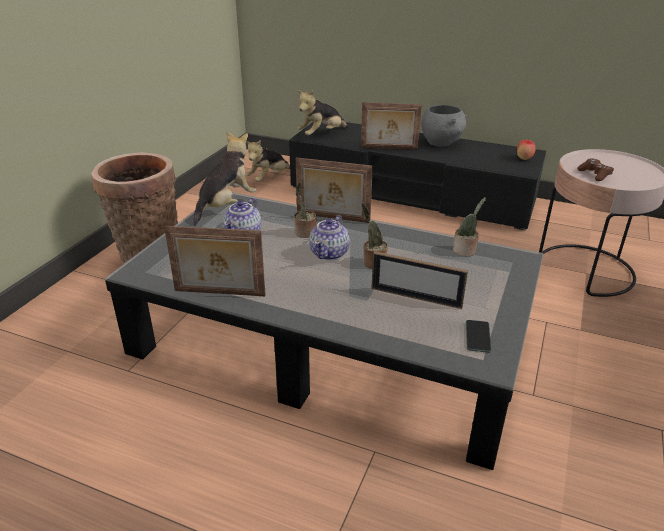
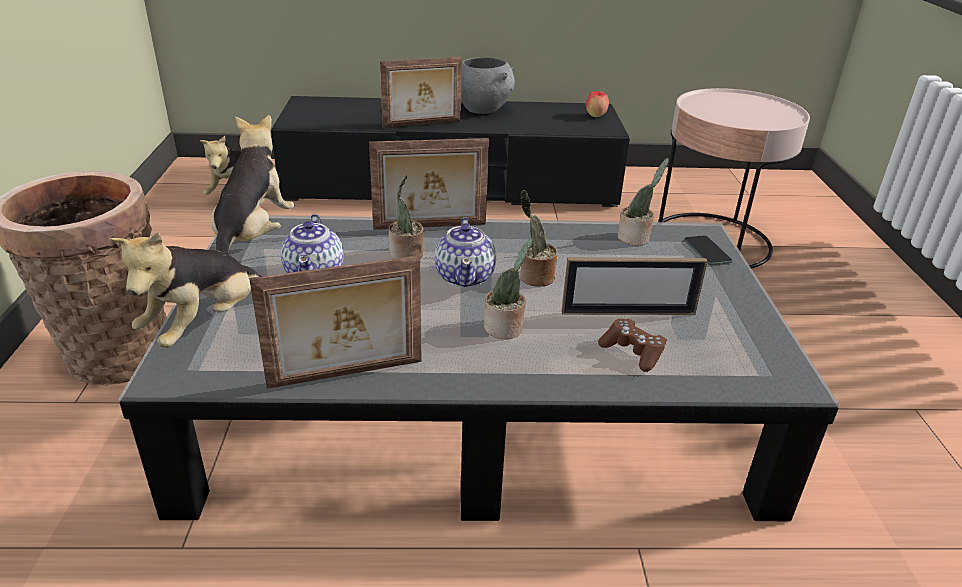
camera: 25 degrees left, 0 degrees up
plush toy [297,90,348,135] -> plush toy moved to [109,232,261,348]
phone [466,320,491,353] -> phone moved to [684,235,733,265]
brown game controller [577,158,614,181] -> brown game controller moved to [598,319,667,372]
none -> potted plant [484,238,533,339]

